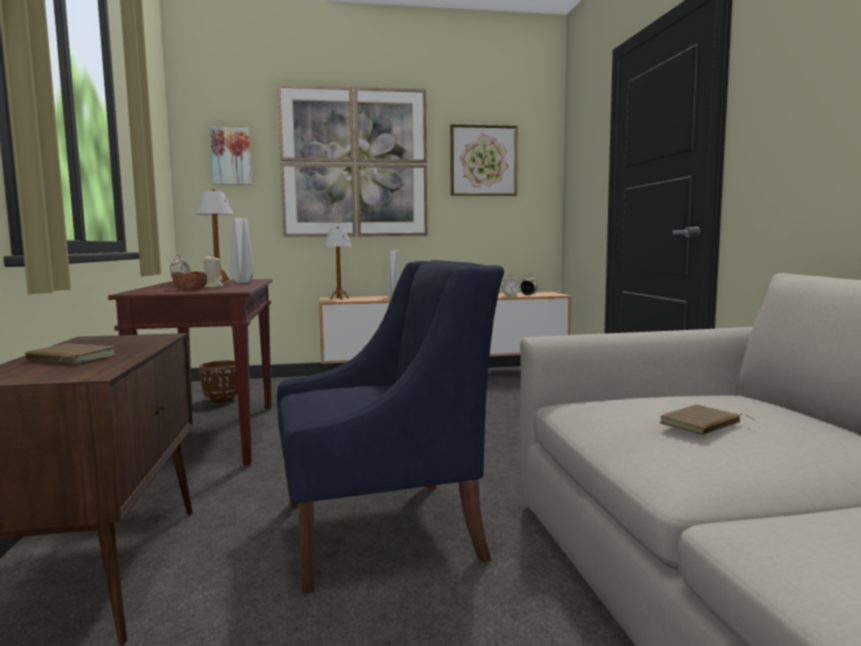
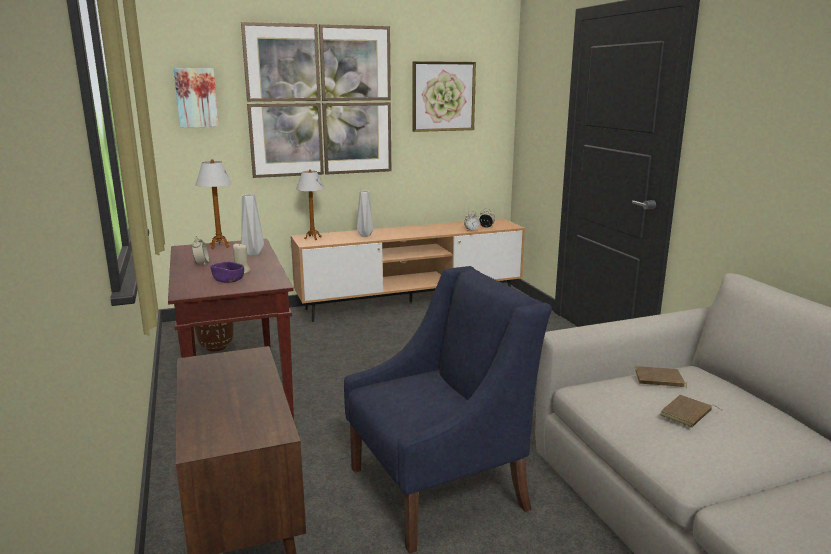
camera: 10 degrees left, 10 degrees up
brown book [25,343,116,364] -> brown book moved to [635,366,687,388]
brown bowl [172,271,207,290] -> purple bowl [210,262,244,283]

